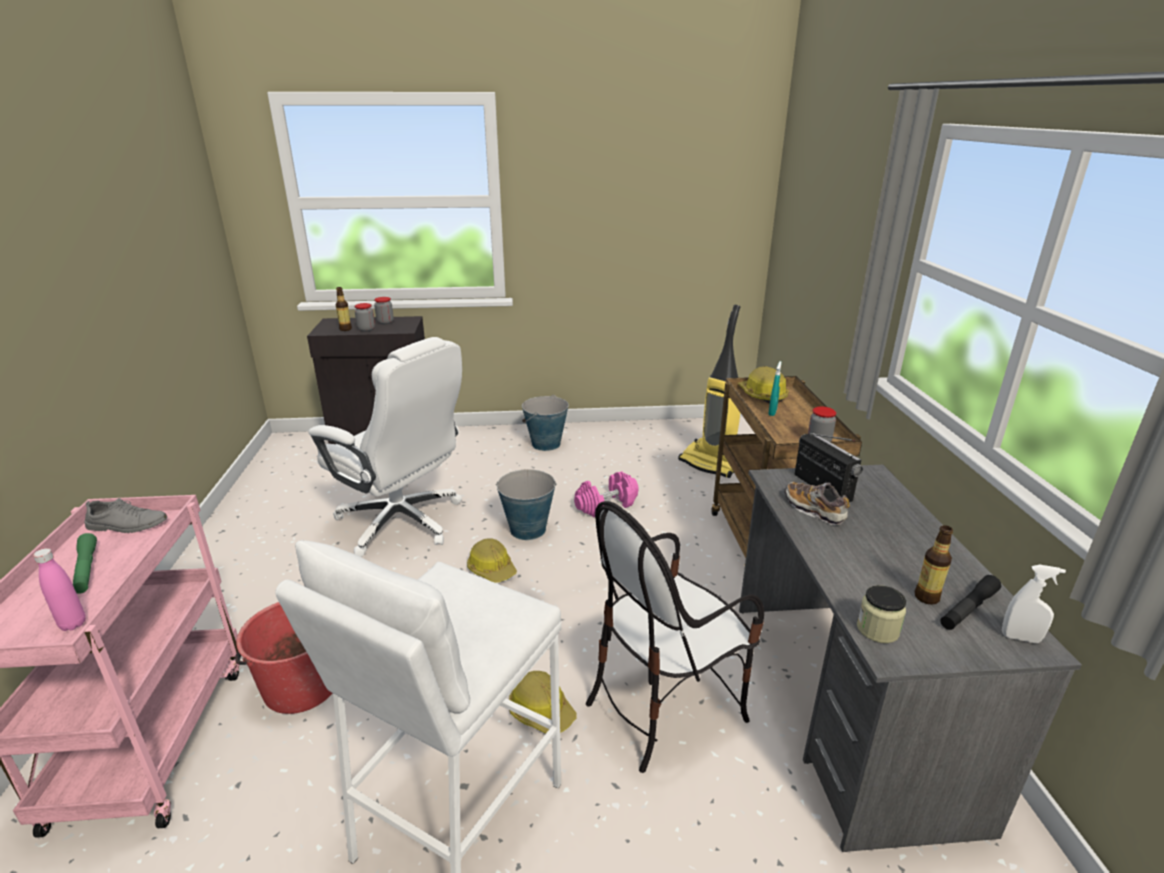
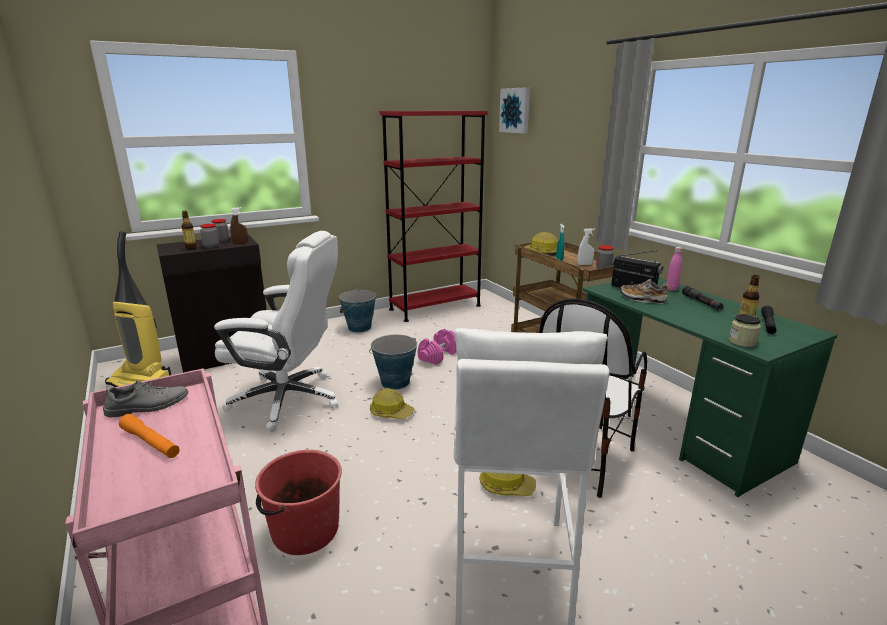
camera: 25 degrees left, 5 degrees down
pink bottle [33,548,86,631] -> pink bottle moved to [666,247,682,291]
green flashlight [73,533,97,594] -> orange flashlight [119,414,179,458]
vacuum cleaner [678,305,741,478] -> vacuum cleaner moved to [105,231,171,387]
grey desk [739,465,1082,852] -> green desk [583,278,837,497]
white spray bottle [1002,565,1066,643] -> white spray bottle moved to [578,228,595,265]
none -> brown spray bottle [230,207,248,244]
none -> red bookcase [380,111,488,322]
none -> picture [499,87,530,134]
none -> black flashlight [682,286,724,311]

